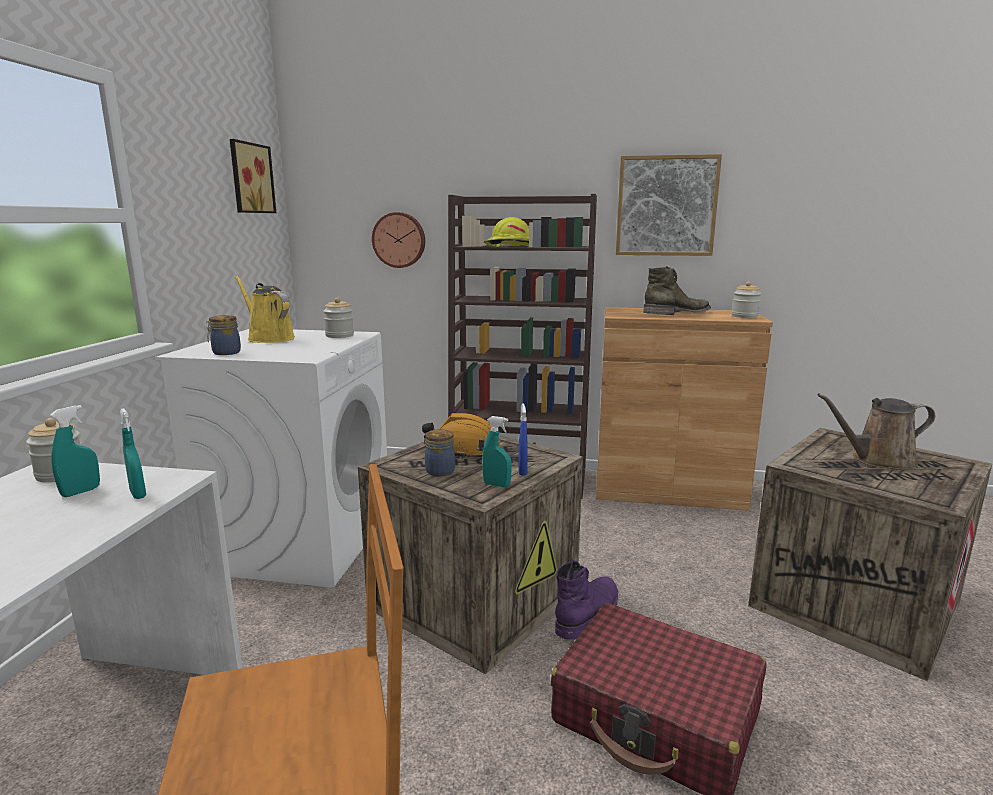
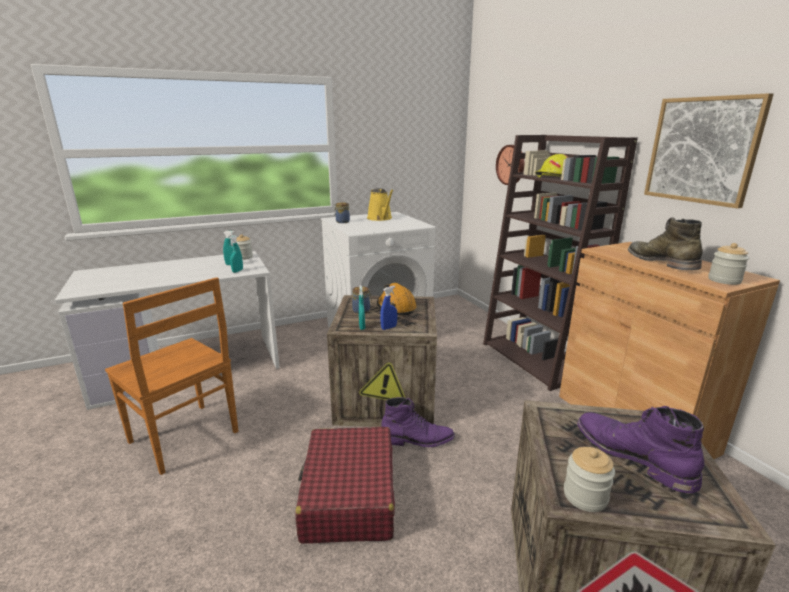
camera: 55 degrees right, 5 degrees up
picture [230,139,276,213] -> none
yellow watering can [234,275,295,343] -> yellow watering can turned 150 degrees clockwise [367,188,394,221]
jar [323,298,354,338] -> jar moved to [564,447,615,512]
green boot [643,266,711,315] -> green boot turned 135 degrees counterclockwise [628,217,703,270]
brown watering can [817,393,935,470] -> purple boot [577,406,704,493]

